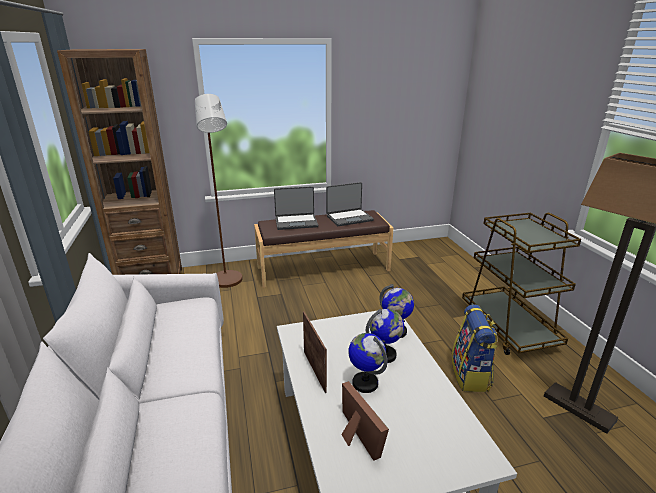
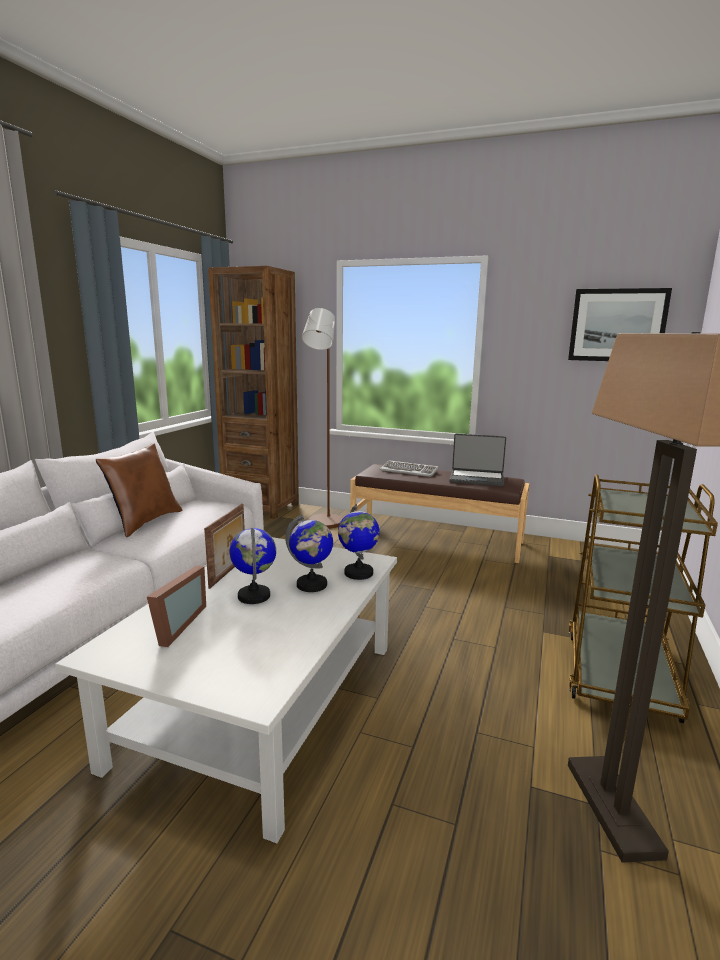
camera: 35 degrees right, 10 degrees down
laptop [274,186,318,230] -> keyboard [379,460,439,477]
backpack [452,304,498,392] -> none
none -> brown pillow [96,443,183,537]
none -> picture [568,288,672,361]

